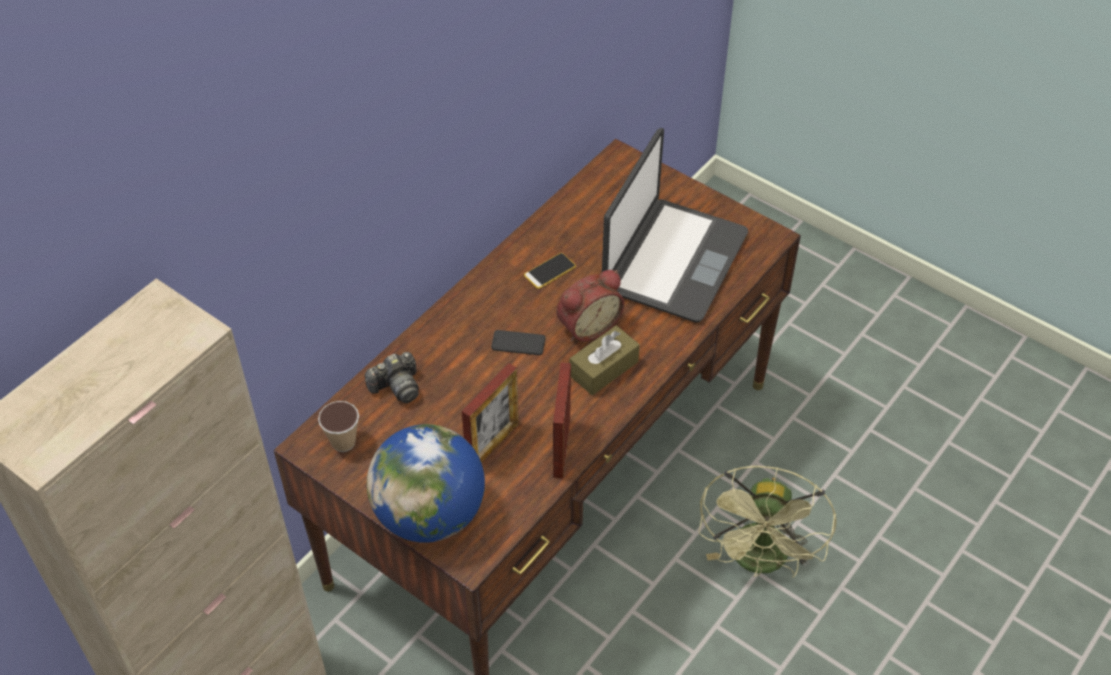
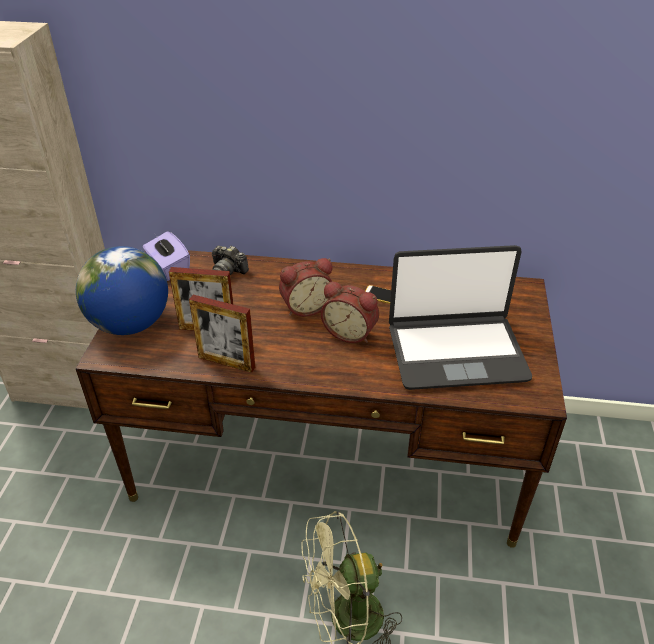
camera: 60 degrees right, 10 degrees down
cup [318,401,359,452] -> purple tissue box [143,231,190,281]
phone [491,330,545,355] -> alarm clock [279,258,333,317]
picture frame [553,363,571,478] -> picture frame turned 135 degrees counterclockwise [189,295,255,373]
brown tissue box [569,325,640,395] -> none

